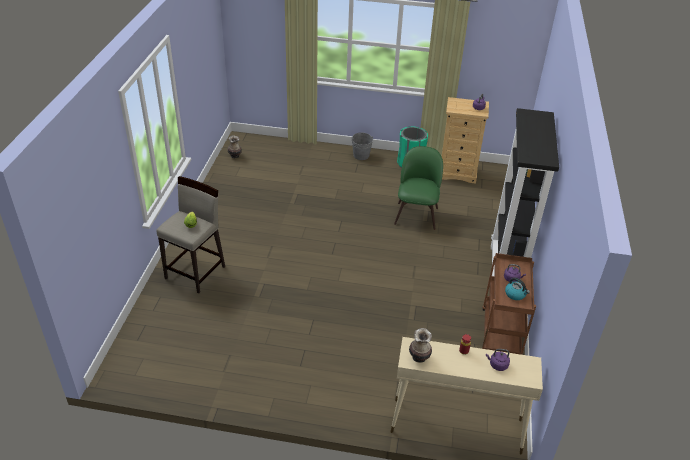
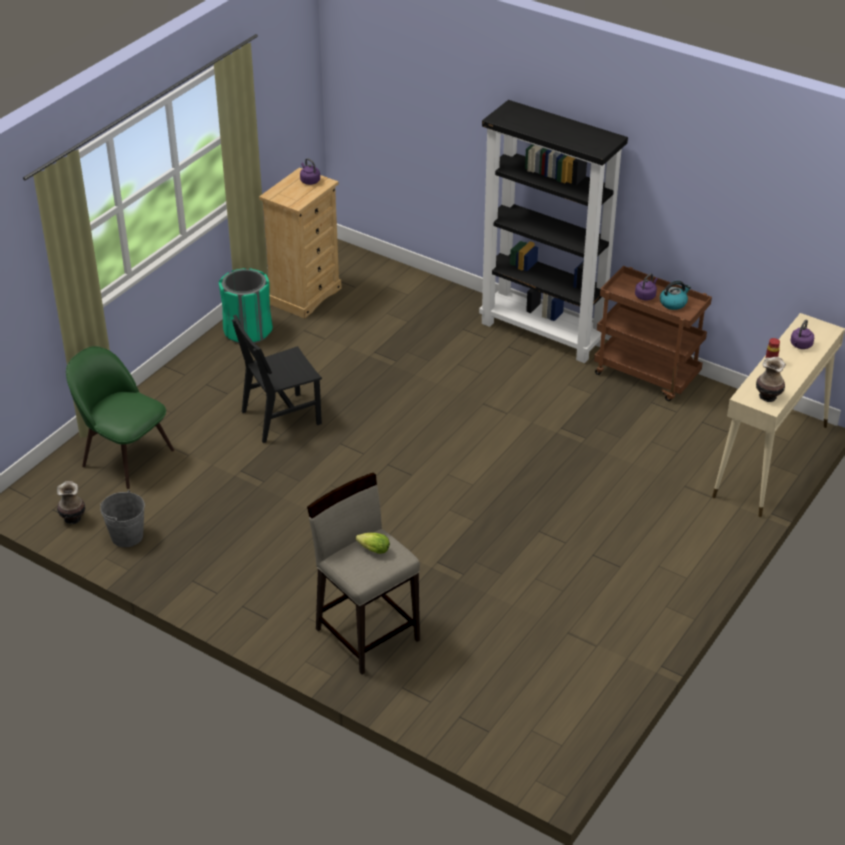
camera: 65 degrees left, 0 degrees up
grey bucket [351,132,373,160] -> grey bucket moved to [100,490,145,547]
green chair [394,146,443,230] -> green chair moved to [66,346,174,489]
none -> black chair [232,315,322,443]

